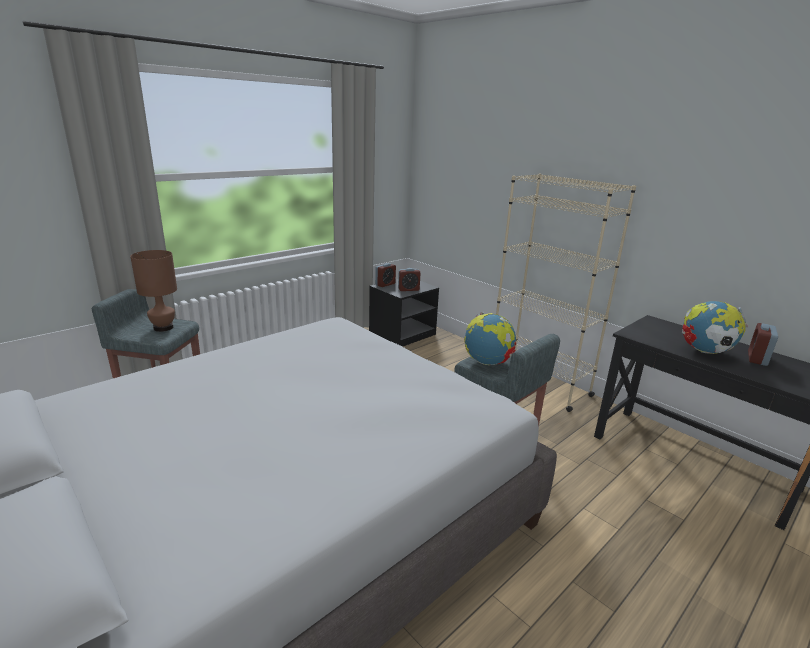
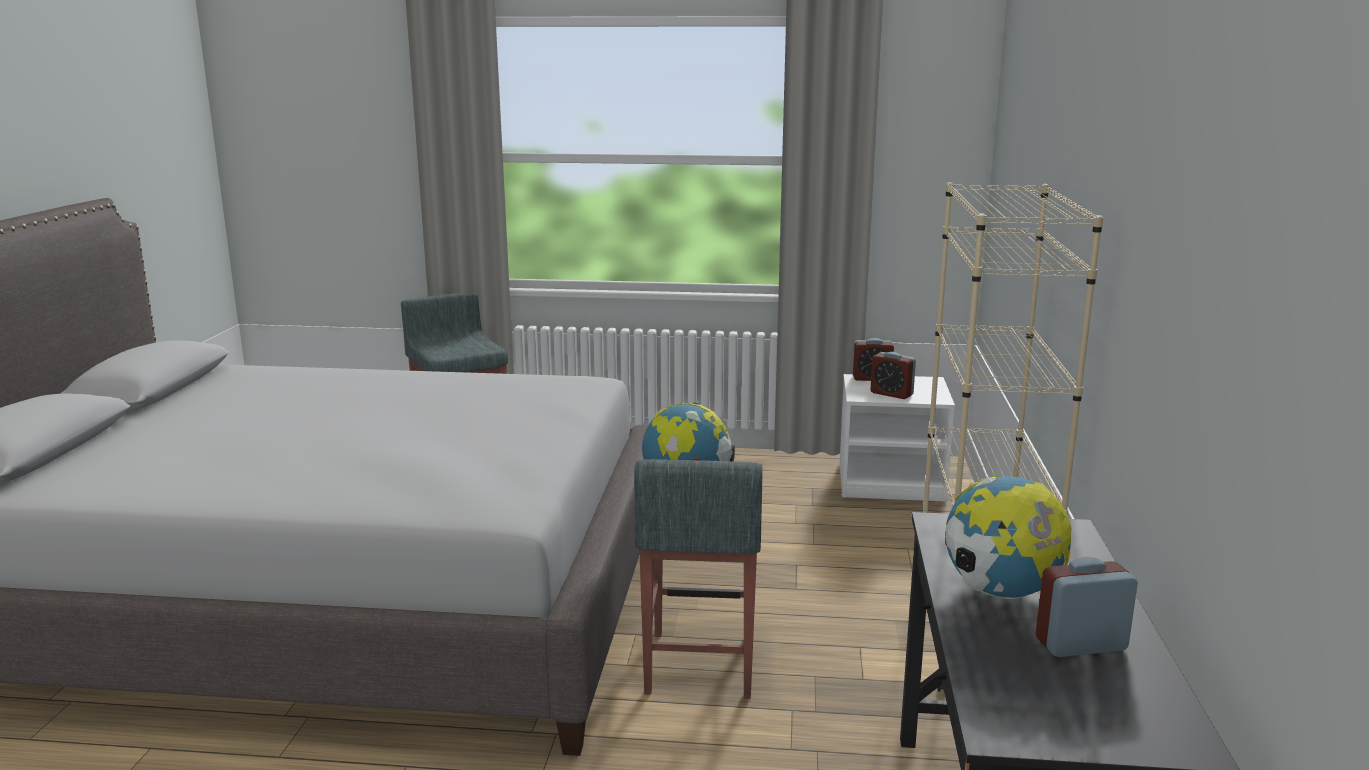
camera: 50 degrees right, 5 degrees down
brown table lamp [130,250,177,332] -> none
black nightstand [369,279,439,347] -> white nightstand [840,374,955,502]

